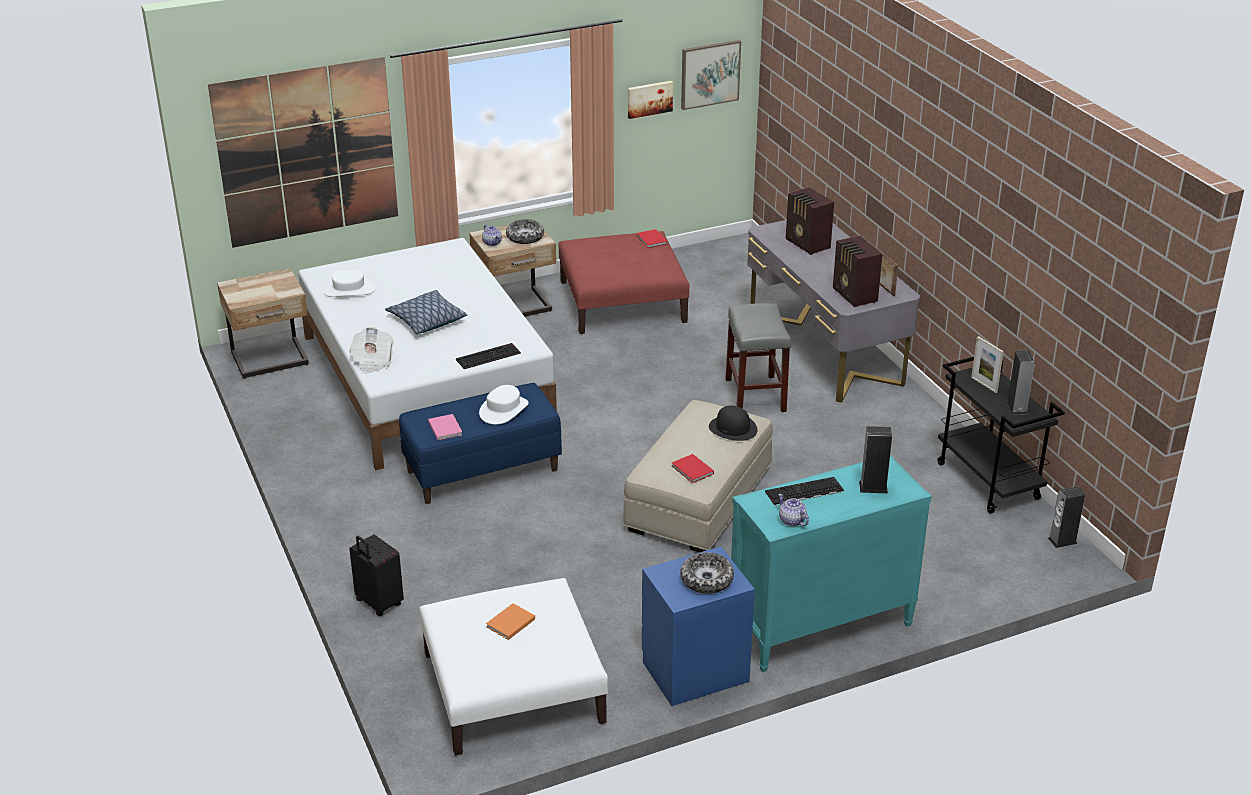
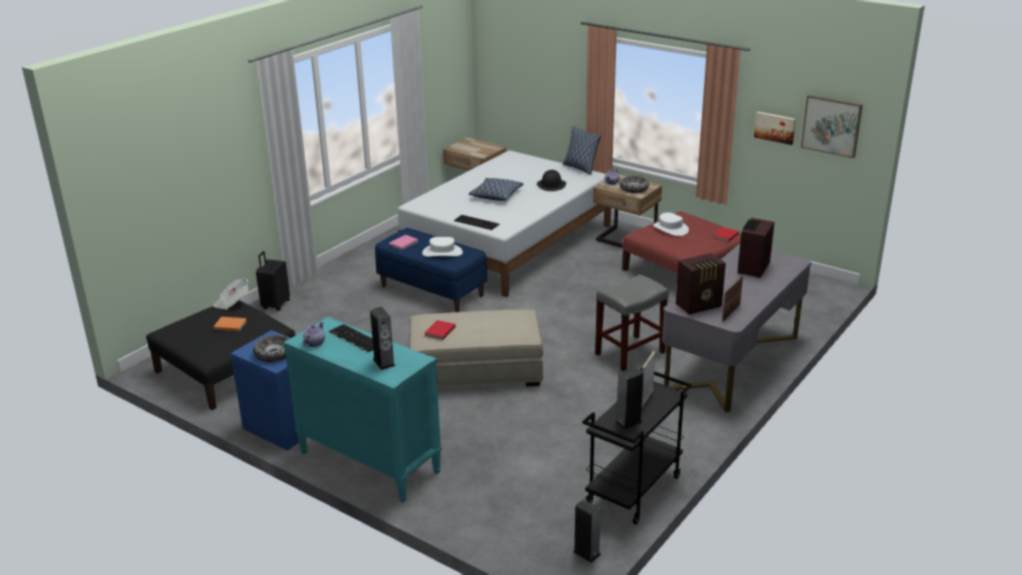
camera: 60 degrees right, 5 degrees down
picture [208,57,398,248] -> none
white hat [324,270,375,297] -> white hat moved to [653,212,689,236]
newspaper [349,327,394,374] -> newspaper moved to [213,278,249,310]
white ottoman [420,578,608,756] -> black ottoman [146,300,295,410]
black hat [709,406,758,441] -> black hat moved to [537,170,566,191]
radio [833,236,883,307] -> radio turned 150 degrees counterclockwise [676,253,726,315]
none -> pillow [563,126,601,175]

